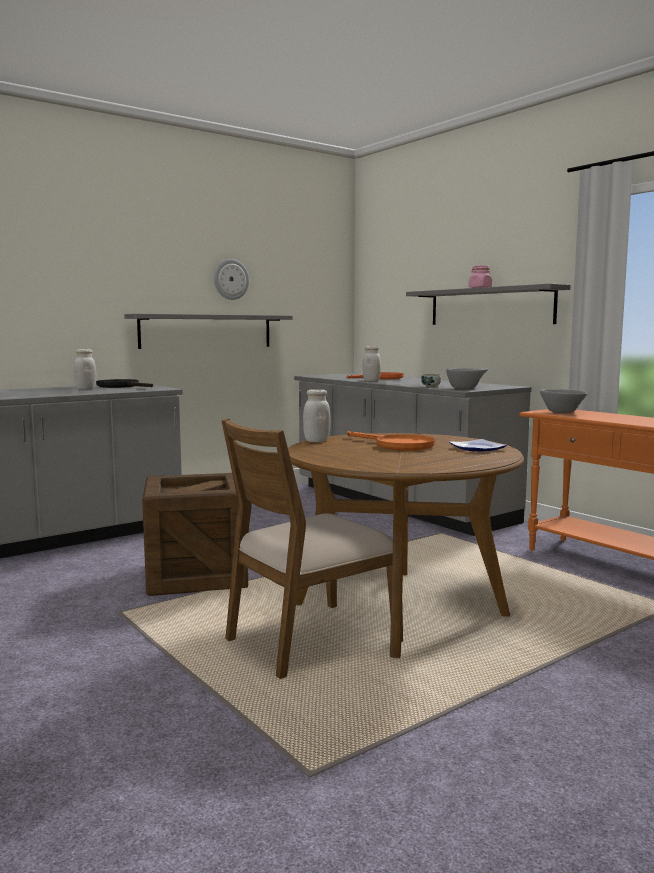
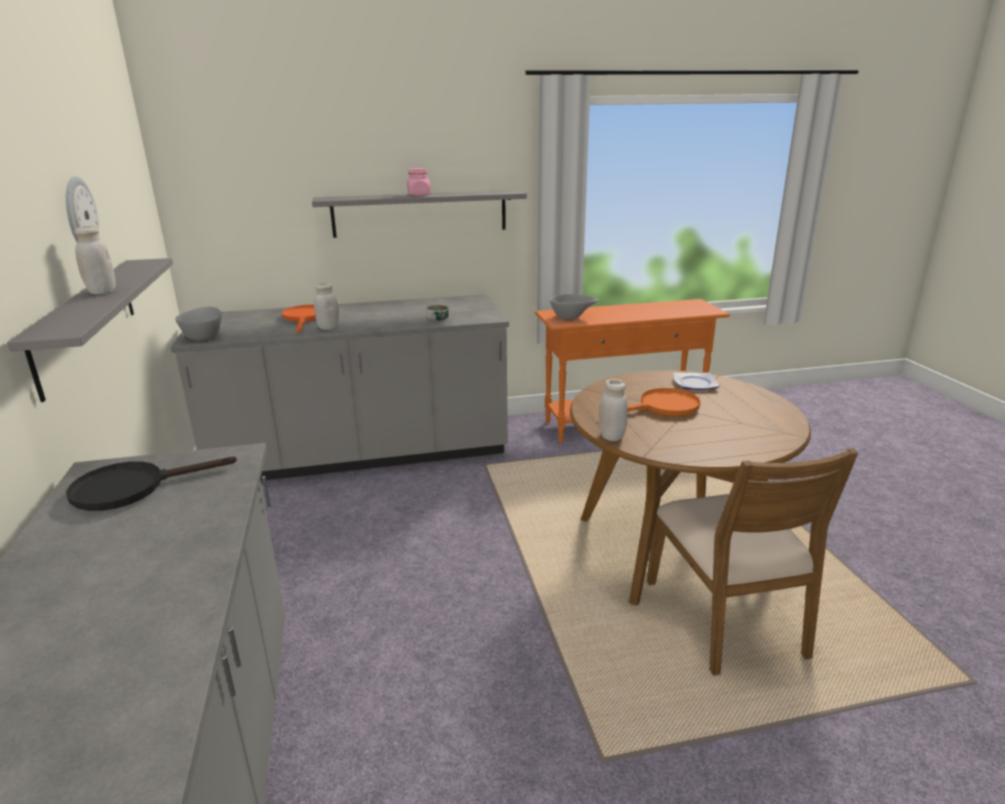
camera: 65 degrees left, 15 degrees up
white jar [74,349,96,390] -> white jar moved to [74,226,115,294]
crate [142,473,248,596] -> none
grey bowl [446,368,488,389] -> grey bowl moved to [175,307,221,340]

